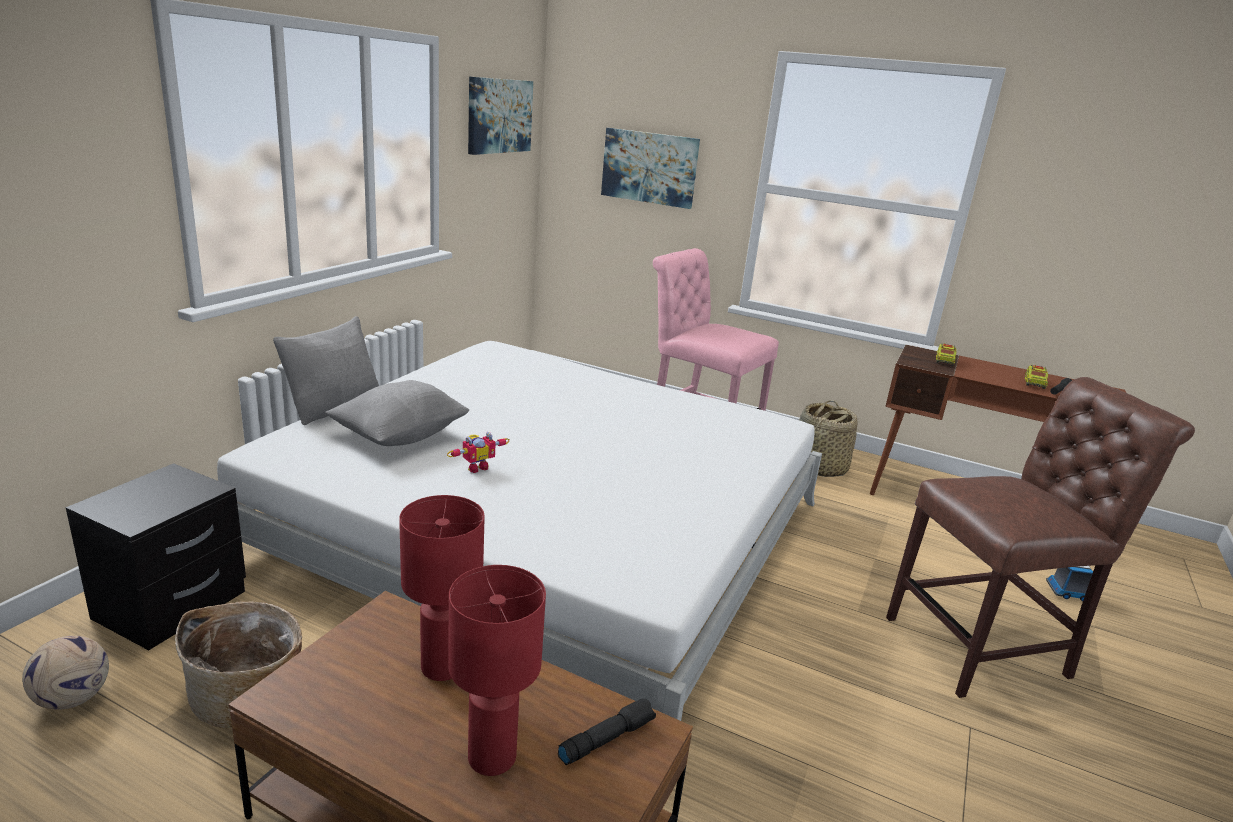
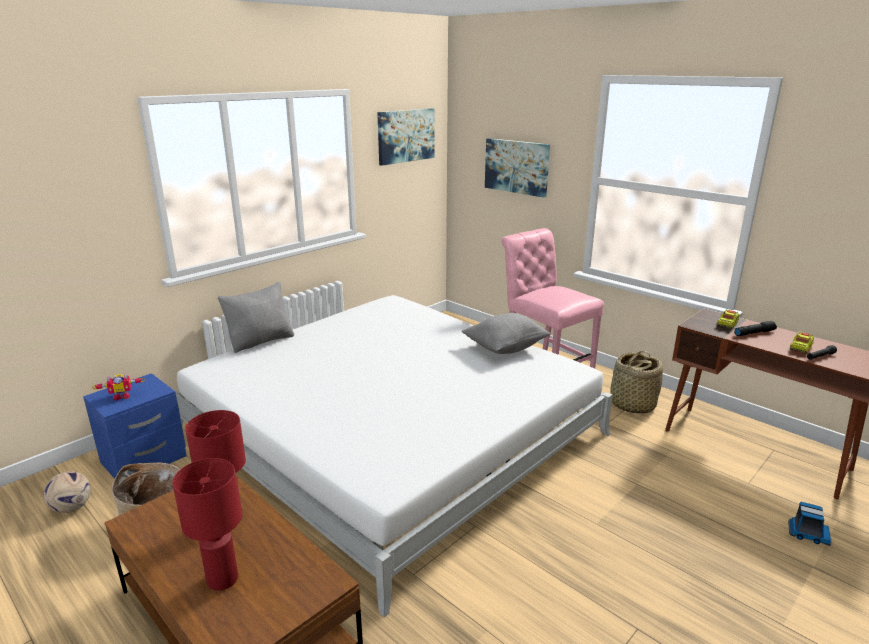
camera: 20 degrees right, 0 degrees up
black nightstand [66,463,246,650] -> blue nightstand [83,373,187,479]
grey pillow [325,380,469,446] -> grey pillow moved to [462,313,550,354]
toy robot [447,432,510,473] -> toy robot moved to [92,373,145,401]
black flashlight [558,698,656,765] -> black flashlight moved to [734,321,777,336]
brown chair [886,377,1195,698] -> none

